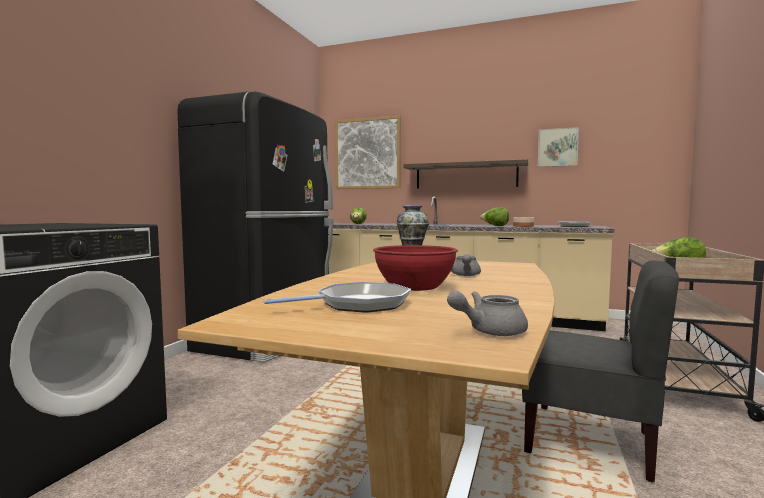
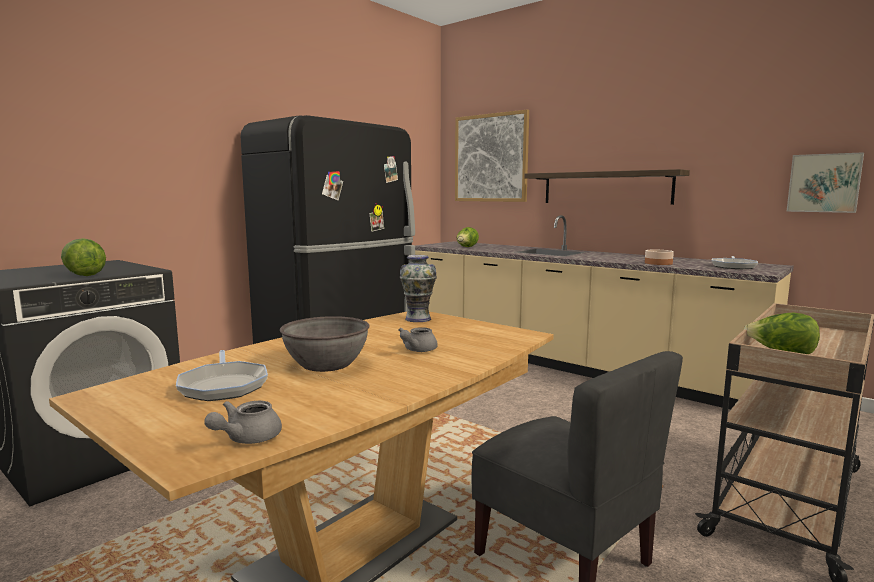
camera: 20 degrees right, 5 degrees up
frying pan [263,282,411,313] -> frying pan turned 75 degrees clockwise [176,350,268,401]
red bowl [373,245,458,291] -> grey bowl [280,316,370,372]
grey teapot [447,290,528,336] -> grey teapot turned 60 degrees counterclockwise [205,401,282,444]
lettuce [480,207,509,226] -> lettuce moved to [61,238,106,276]
picture [538,127,579,167] -> picture moved to [786,152,864,213]

